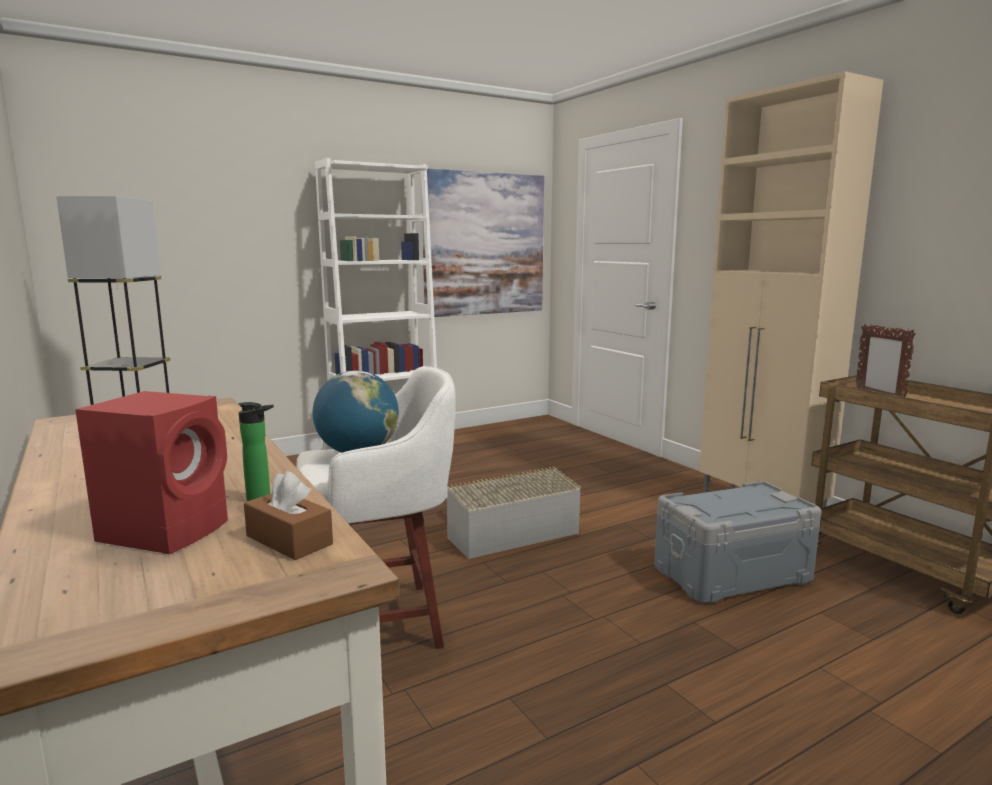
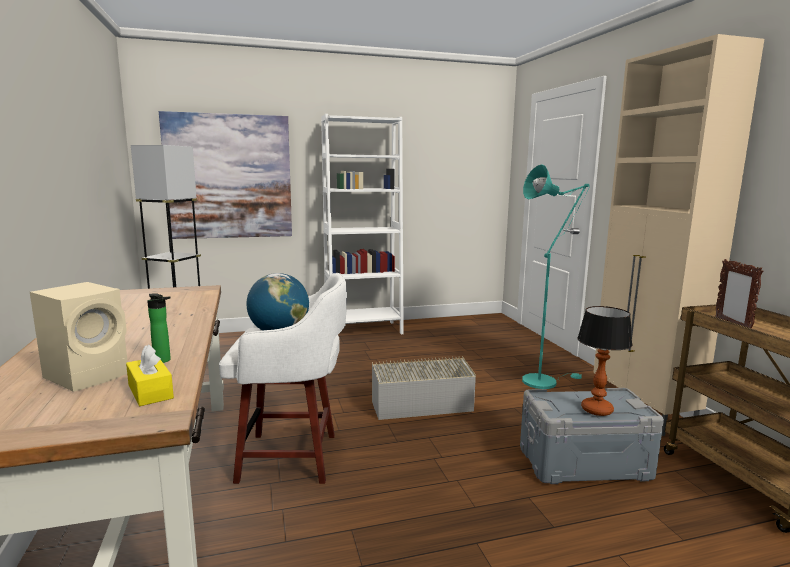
camera: 15 degrees right, 0 degrees up
red speaker [75,391,228,554] -> beige speaker [30,282,128,392]
brown tissue box [244,471,333,560] -> yellow tissue box [126,344,174,406]
picture [422,169,544,317] -> picture moved to [159,111,292,239]
none -> turquoise floor lamp [522,164,590,389]
none -> table lamp [577,306,632,416]

